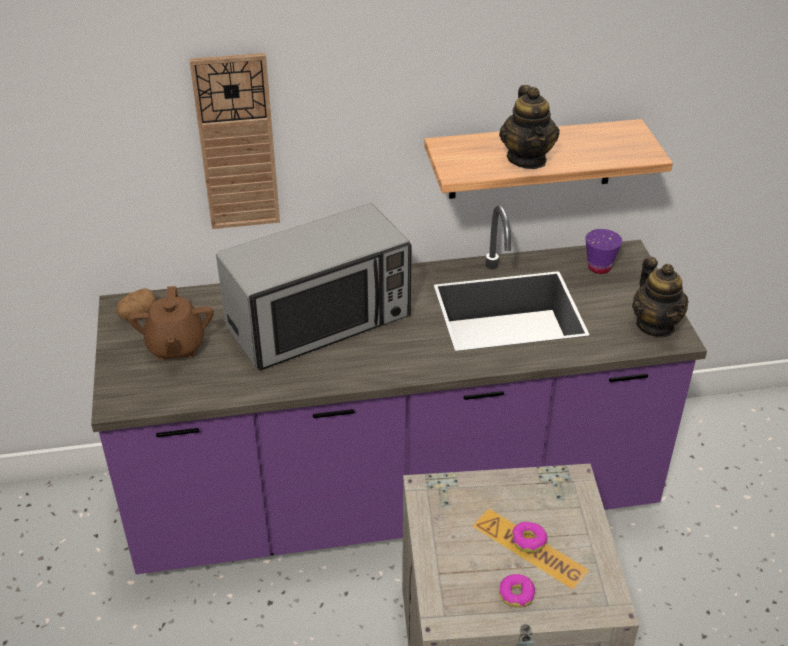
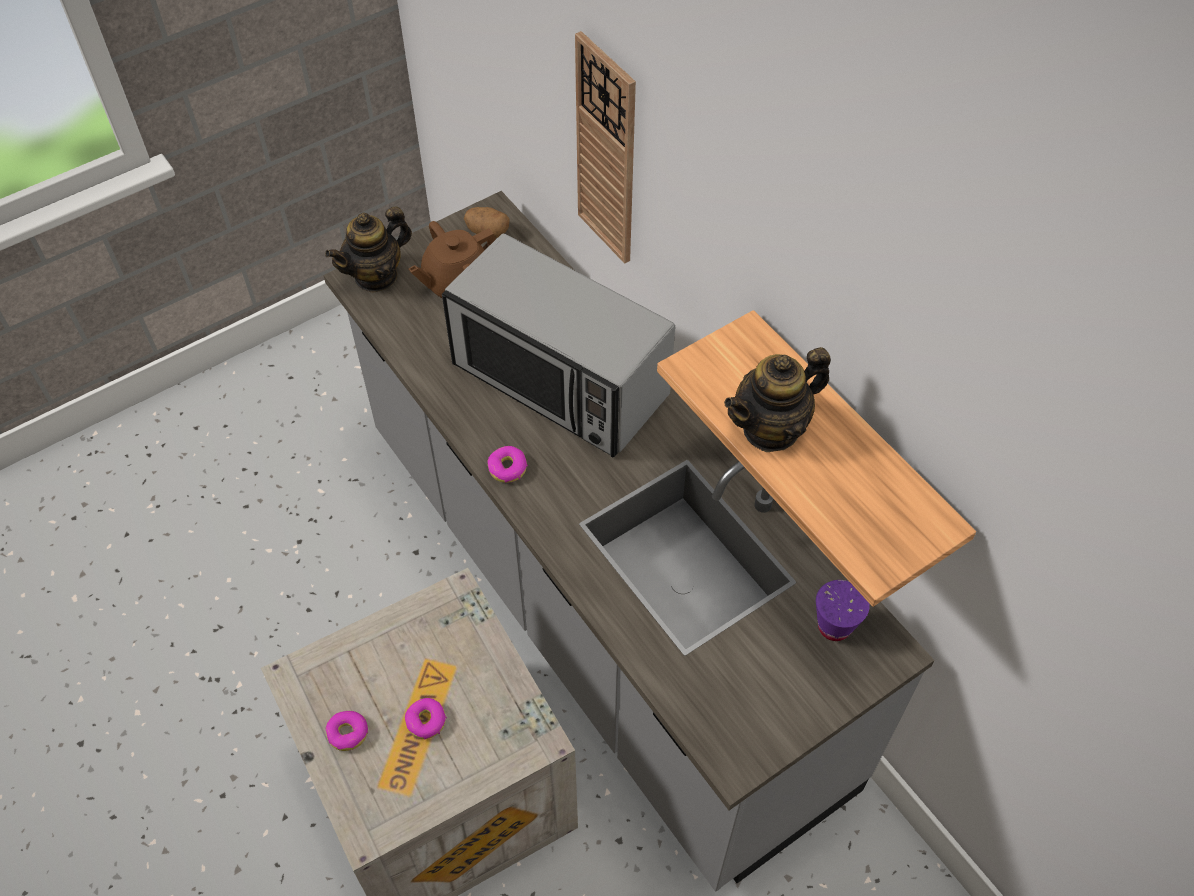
camera: 65 degrees right, 15 degrees up
purple counter [91,205,707,574] -> grey counter [323,191,935,892]
teapot [632,257,689,337] -> teapot moved to [325,207,412,293]
none -> donut [487,446,528,483]

